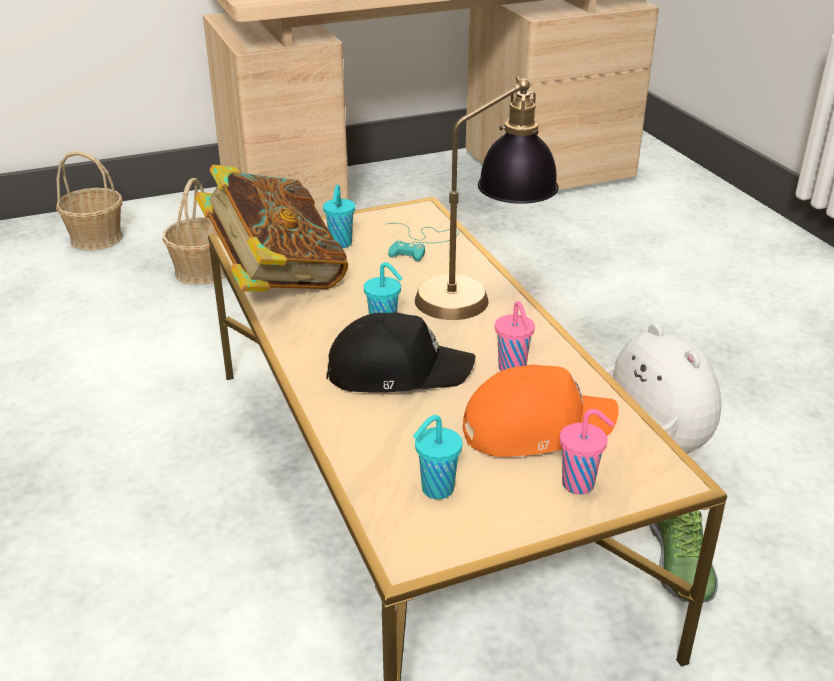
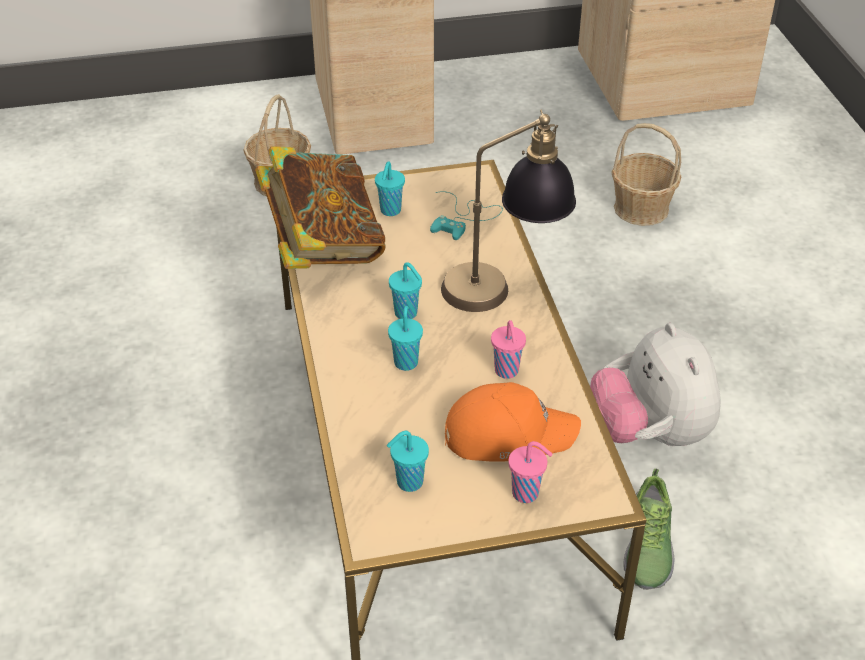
camera: 10 degrees right, 10 degrees up
basket [56,151,123,251] -> basket moved to [612,123,681,226]
black cap [326,312,476,393] -> turquoise cup [388,306,423,371]

